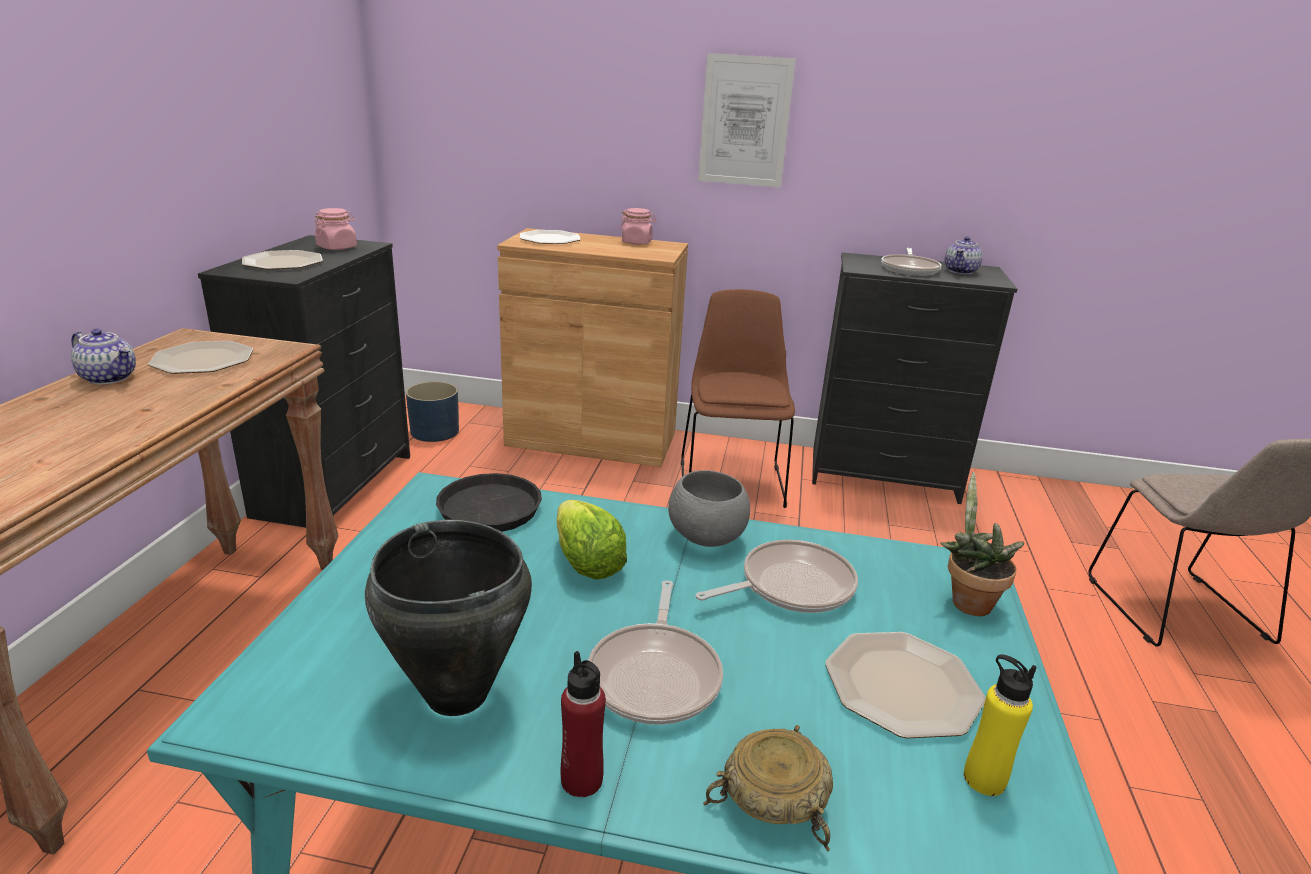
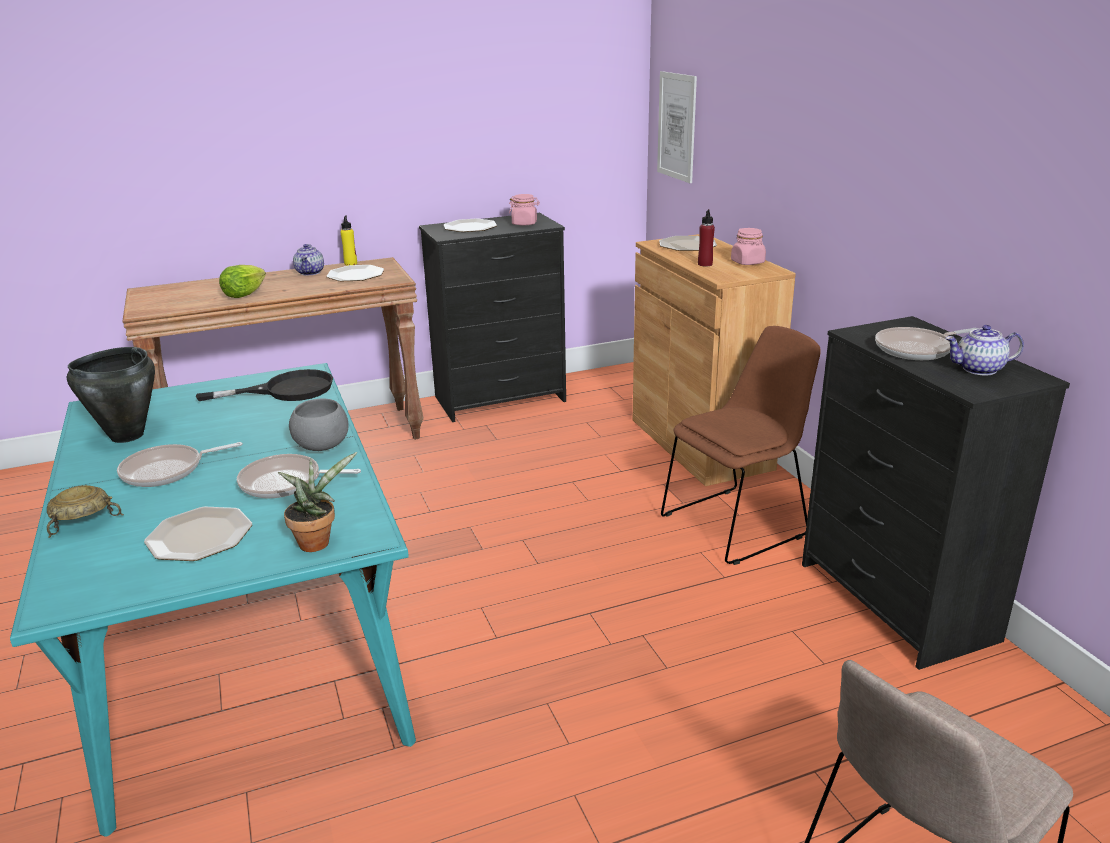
camera: 60 degrees right, 0 degrees up
blue planter [406,382,459,442] -> none
lettuce [557,500,627,580] -> lettuce moved to [219,265,266,298]
red bottle [560,651,606,797] -> red bottle moved to [698,209,715,266]
frying pan [696,540,858,613] -> frying pan turned 150 degrees clockwise [237,454,361,498]
picture [698,53,796,188] -> picture moved to [657,71,697,183]
yellow bottle [964,654,1037,796] -> yellow bottle moved to [340,215,357,266]

